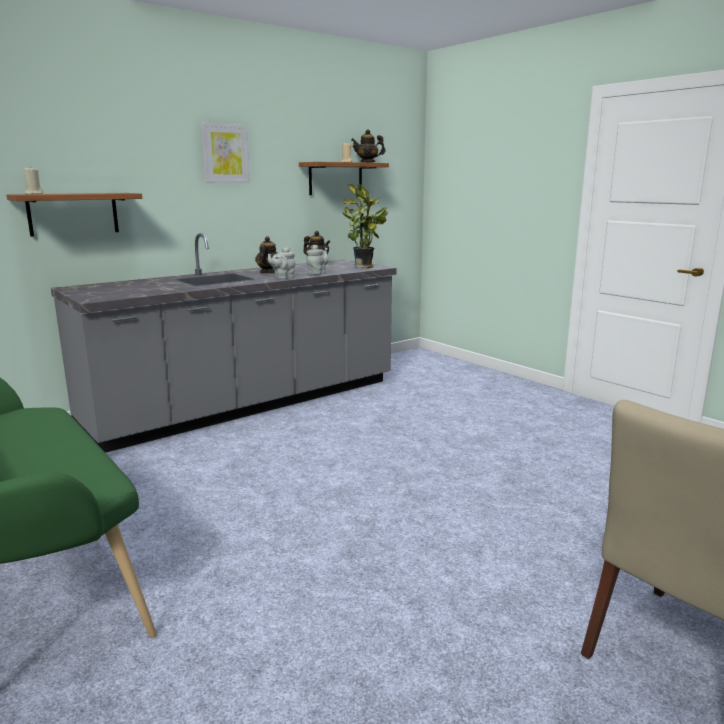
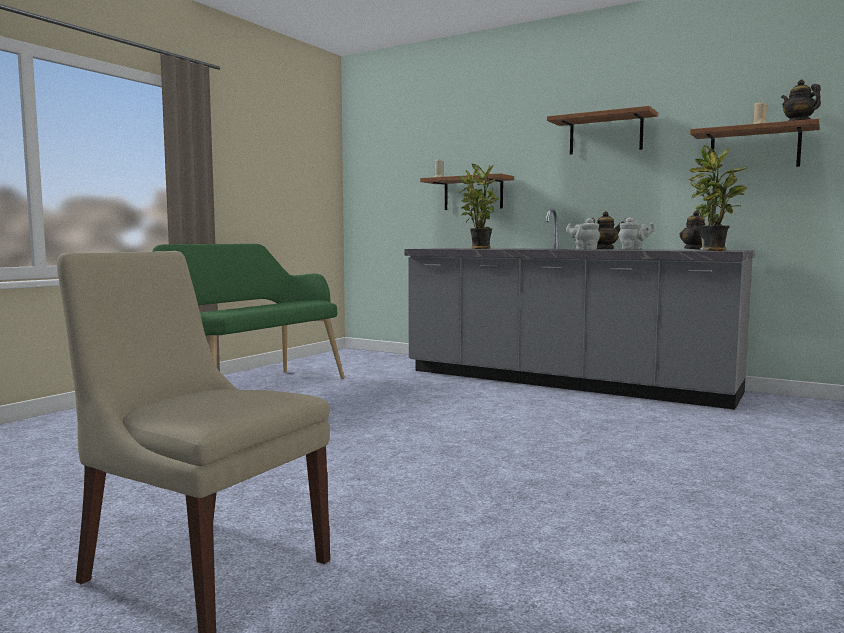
camera: 70 degrees right, 10 degrees down
picture [201,123,250,183] -> shelf [547,106,658,155]
none -> potted plant [457,164,500,249]

